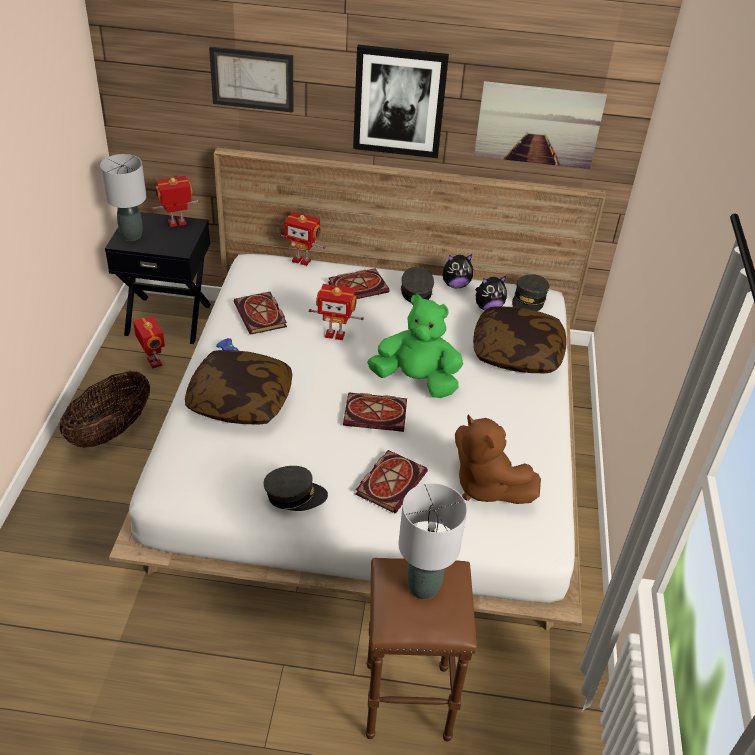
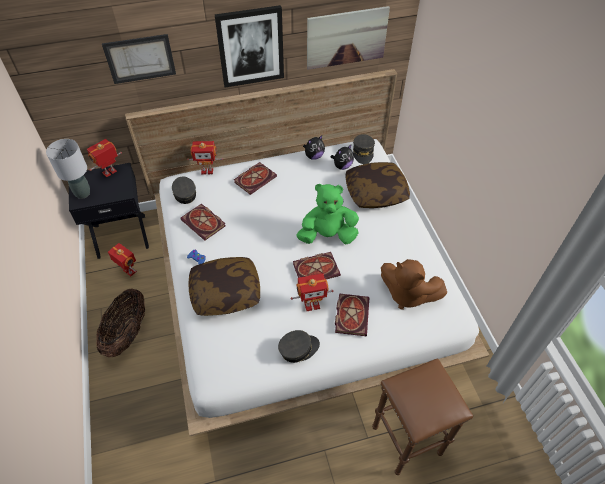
camera: 20 degrees left, 10 degrees up
toy robot [309,284,364,340] -> toy robot moved to [291,273,334,312]
grey table lamp [398,483,467,599] -> none
grey cap [401,266,434,302] -> grey cap moved to [172,177,197,204]

